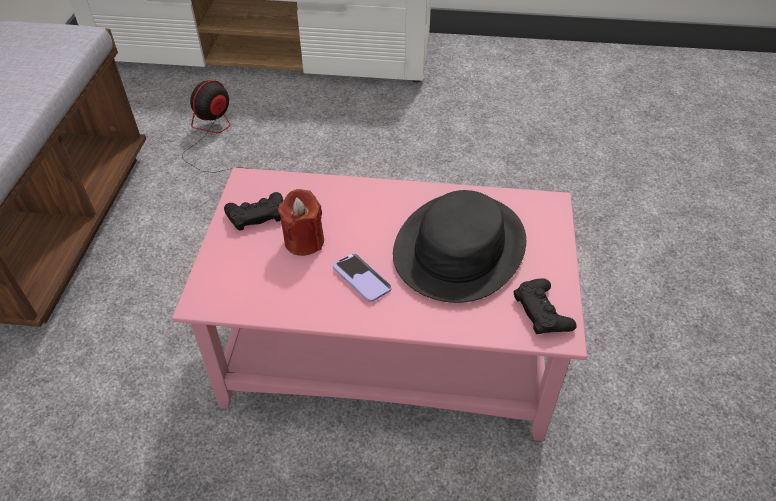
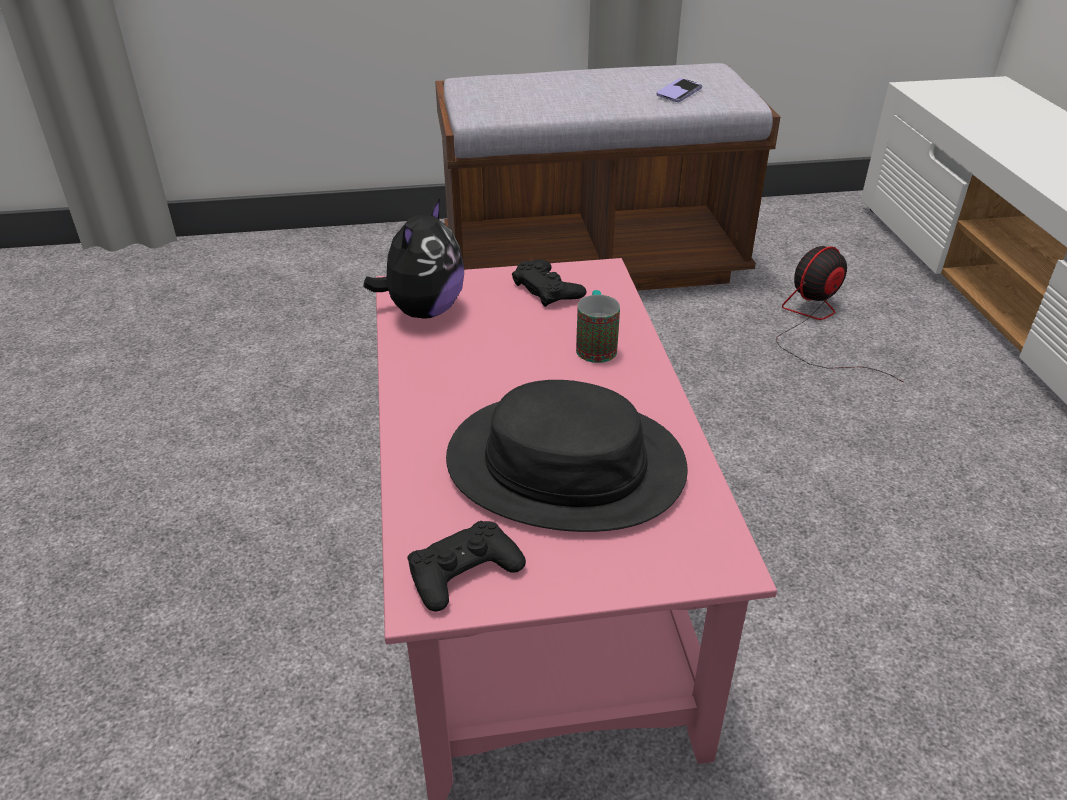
camera: 75 degrees right, 10 degrees down
fan [182,80,251,173] -> fan turned 60 degrees counterclockwise [776,246,904,383]
red candle [278,189,324,256] -> none
phone [333,253,392,302] -> phone moved to [656,78,702,102]
none -> plush toy [363,198,464,319]
none -> mug [576,290,620,363]

